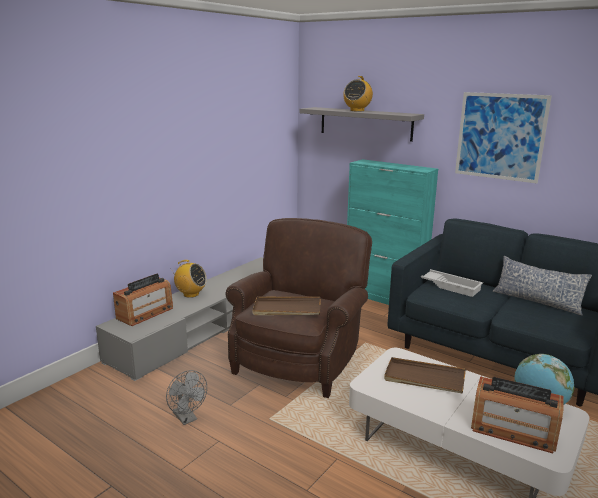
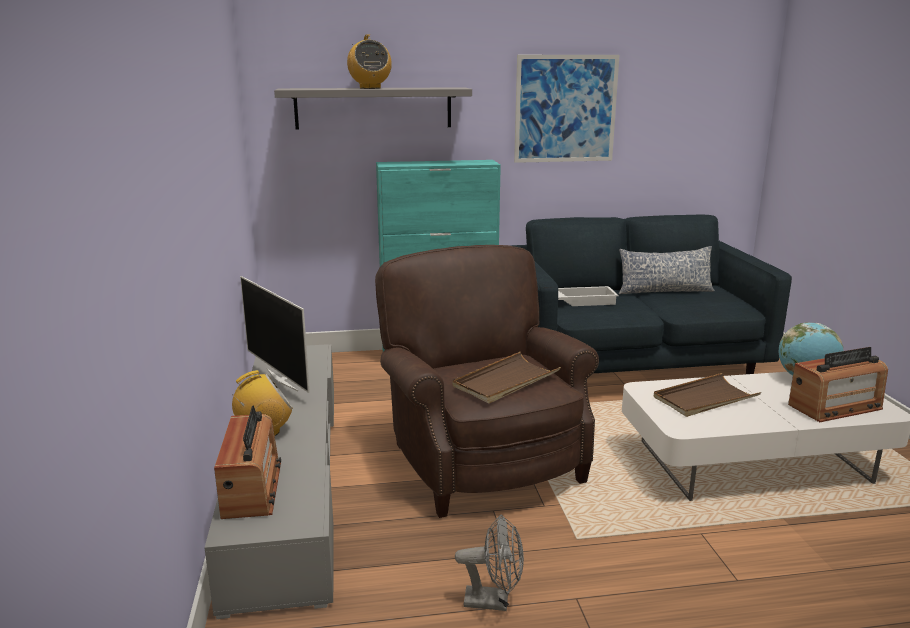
camera: 45 degrees left, 0 degrees up
none -> television [240,276,310,393]

